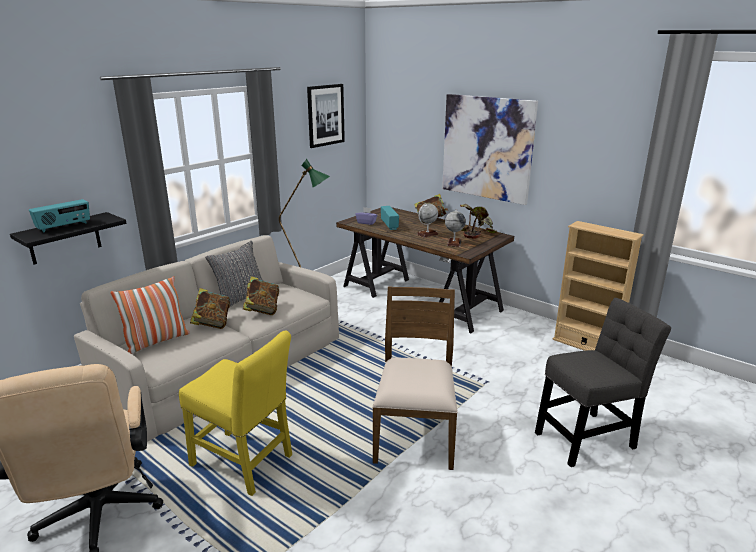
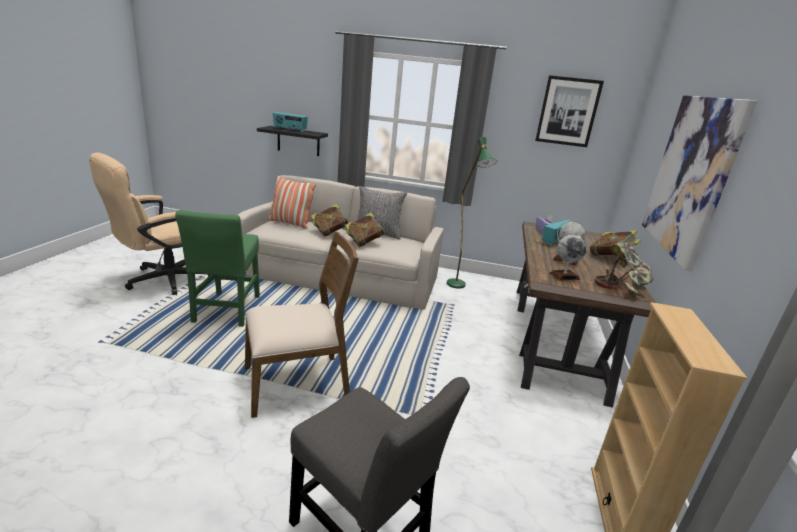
camera: 60 degrees right, 0 degrees up
yellow chair [179,331,292,496] -> green chair [175,210,260,327]

